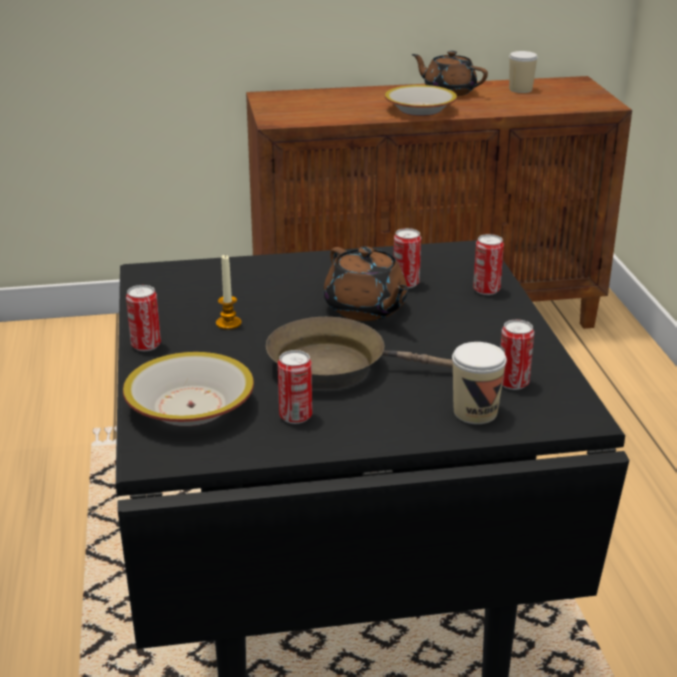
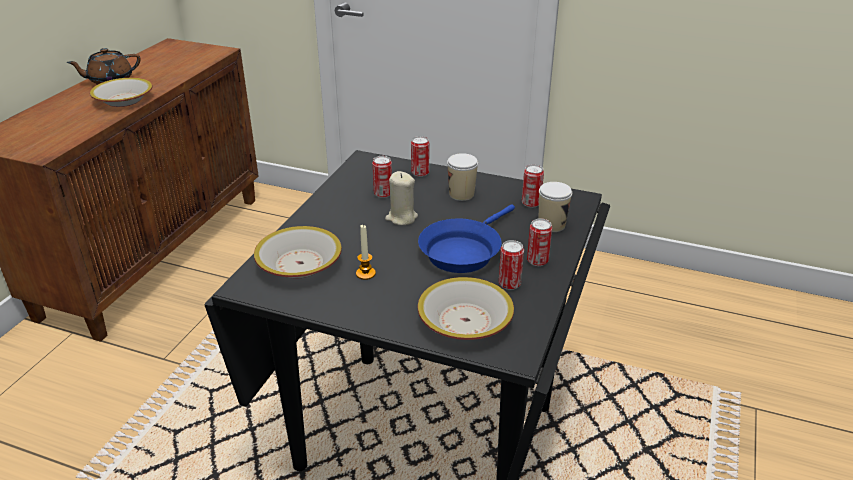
camera: 60 degrees left, 5 degrees up
can [126,285,161,351] -> can moved to [527,219,552,266]
brown frying pan [266,317,453,389] -> blue frying pan [418,204,515,273]
brown teapot [323,246,408,321] -> beige candle [385,171,418,225]
cup [509,51,538,93] -> cup moved to [447,153,478,201]
none -> bowl [254,226,342,279]

